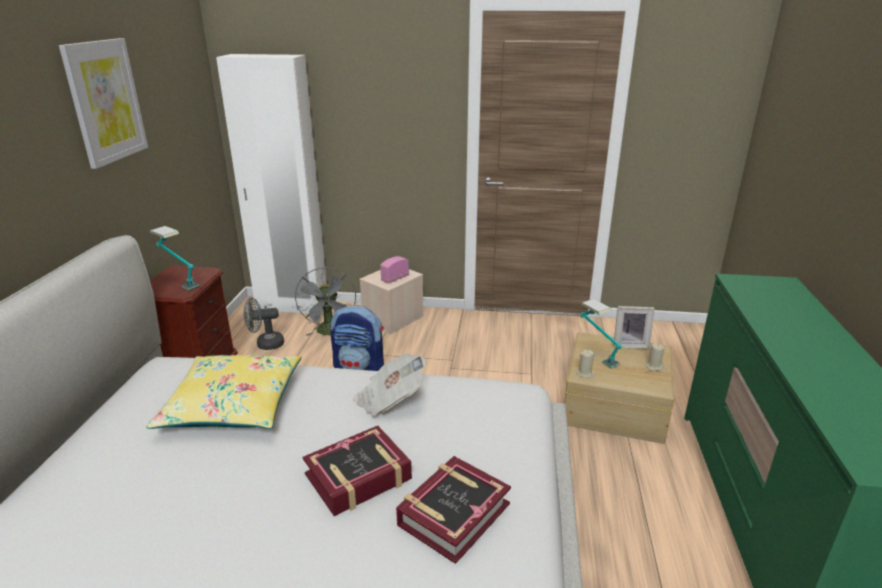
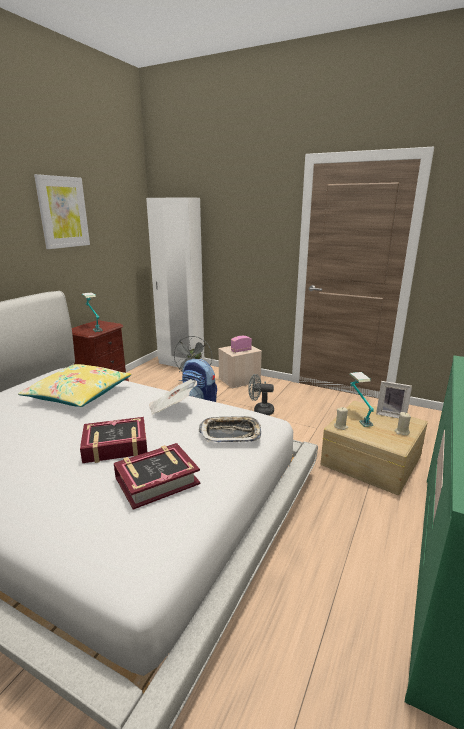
camera: 20 degrees right, 5 degrees down
grey fan [244,298,284,350] -> grey fan moved to [248,374,274,415]
none -> tray [199,416,261,442]

